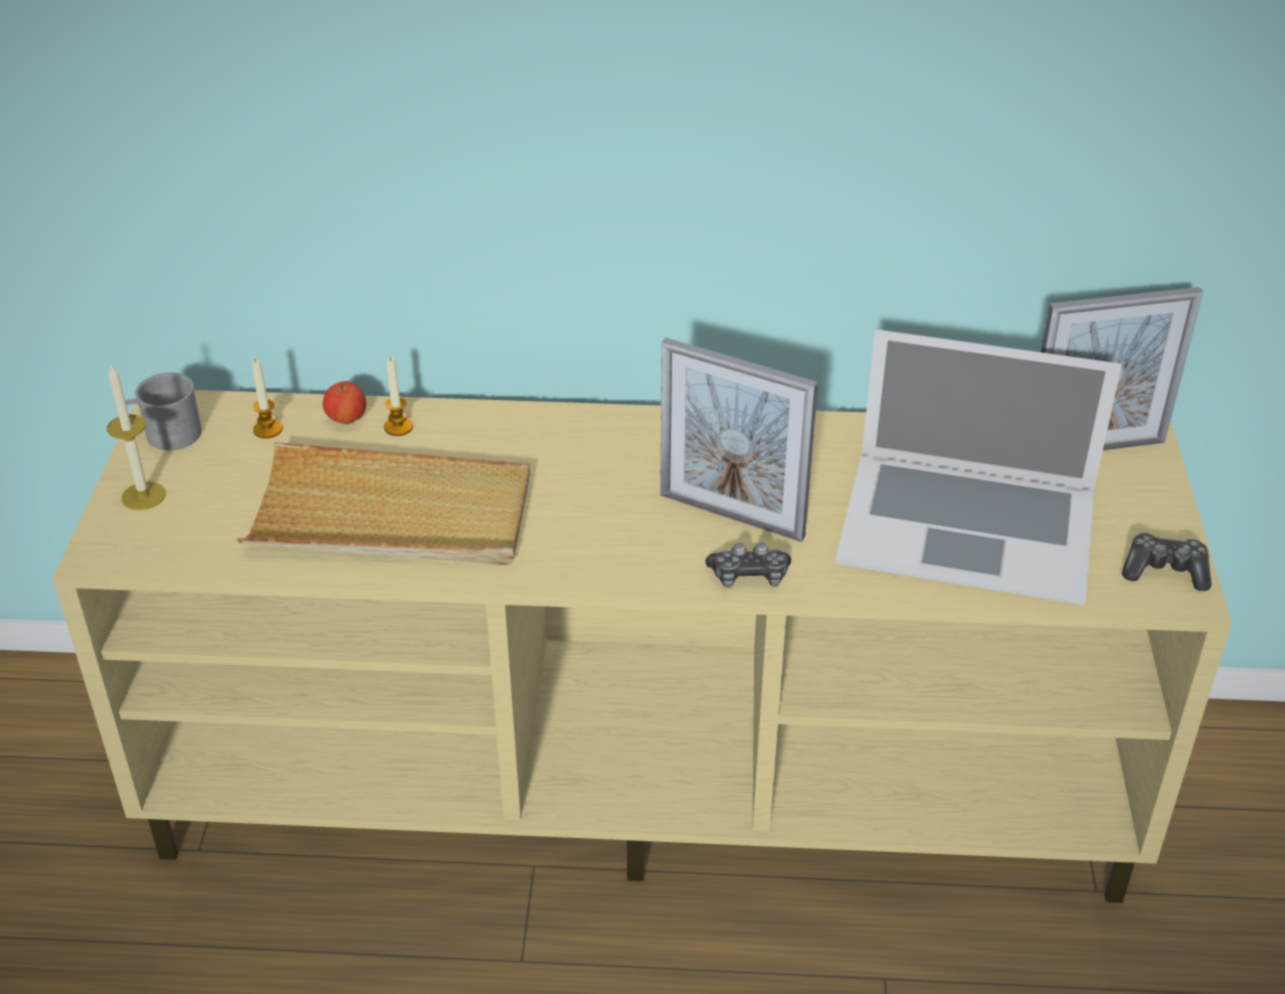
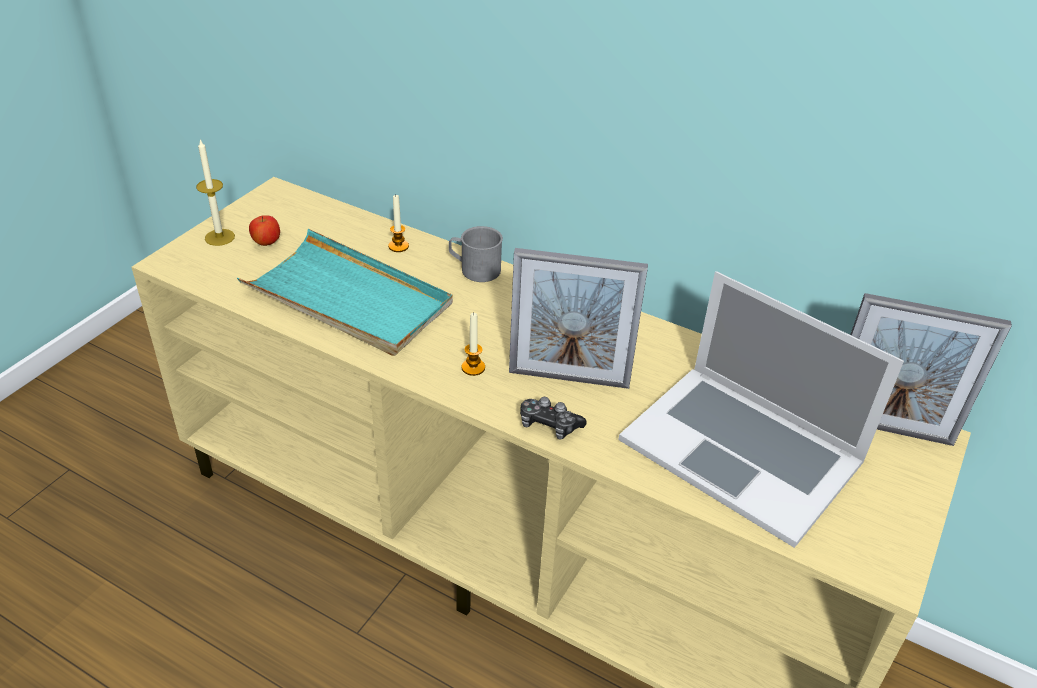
camera: 25 degrees right, 0 degrees up
grey mug [125,373,202,450] -> grey mug moved to [449,226,503,282]
beige tray [237,442,530,565] -> turquoise tray [237,229,453,356]
candle [252,359,283,438] -> candle moved to [461,313,485,376]
apple [323,381,366,424] -> apple moved to [249,215,280,246]
picture frame [660,338,818,542] -> picture frame turned 45 degrees counterclockwise [509,248,648,389]
game controller [1122,532,1212,591] -> none

